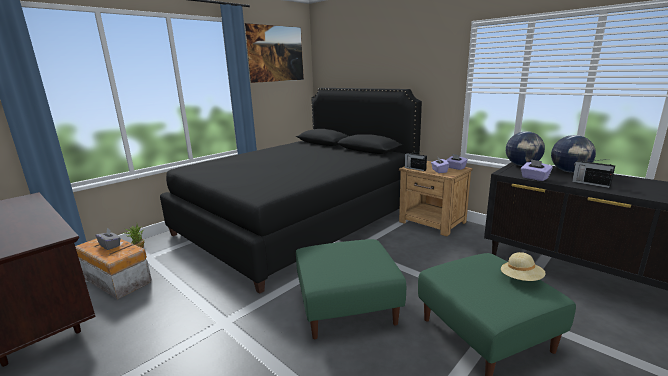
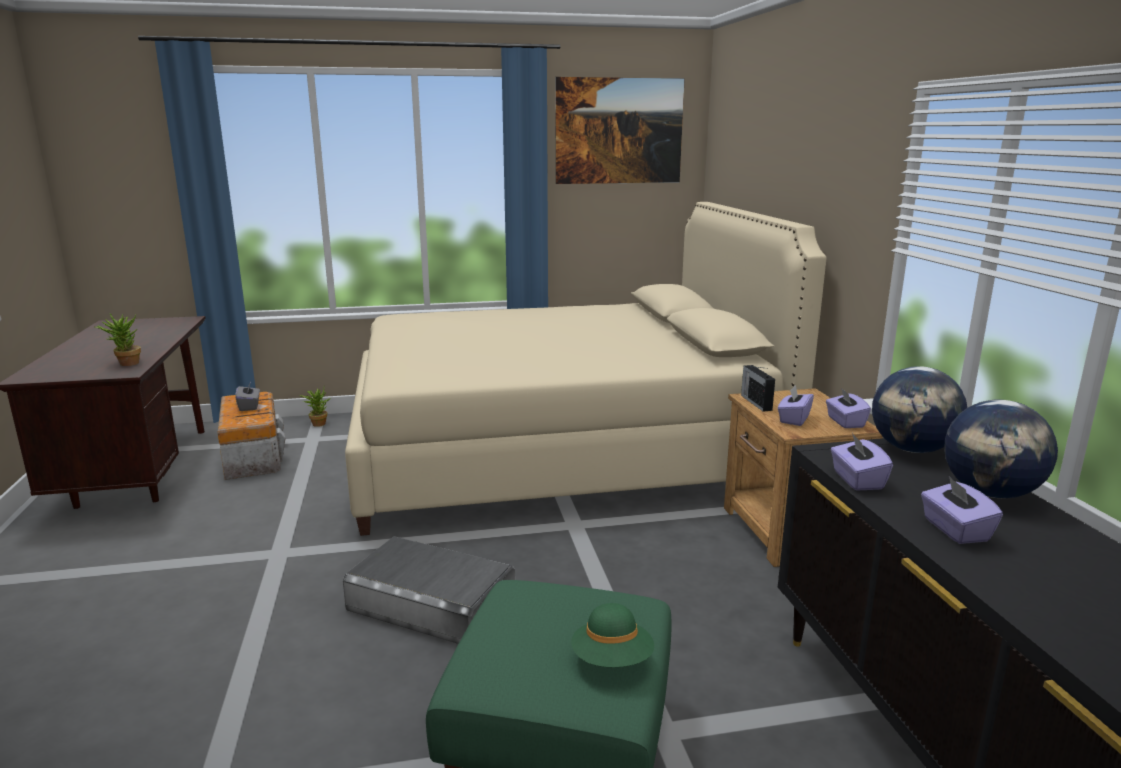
camera: 35 degrees right, 0 degrees up
black bed [160,88,422,294] -> beige bed [345,202,826,536]
green ottoman [296,239,406,339] -> grey storage box [343,536,515,644]
beige hat [501,252,546,281] -> green hat [571,603,654,667]
radio [572,159,615,188] -> purple tissue box [921,477,1003,544]
none -> potted plant [95,314,141,366]

